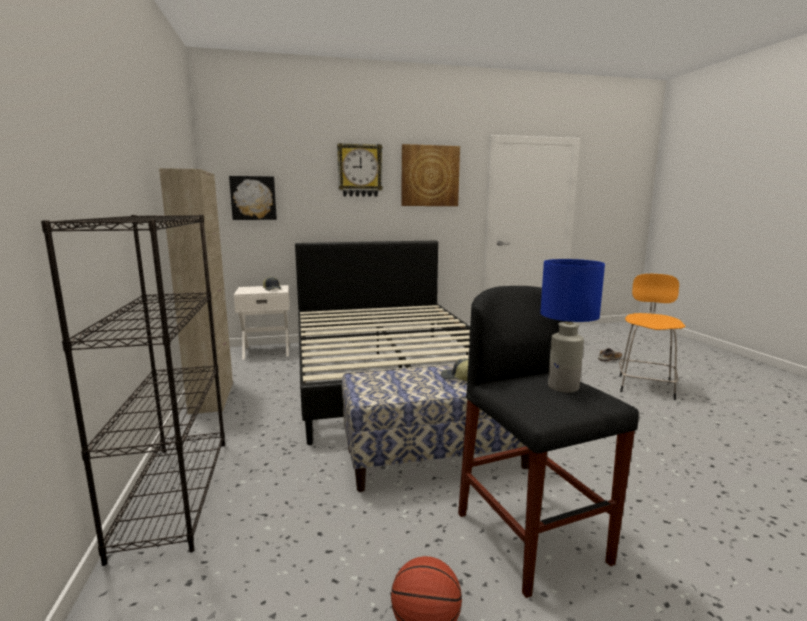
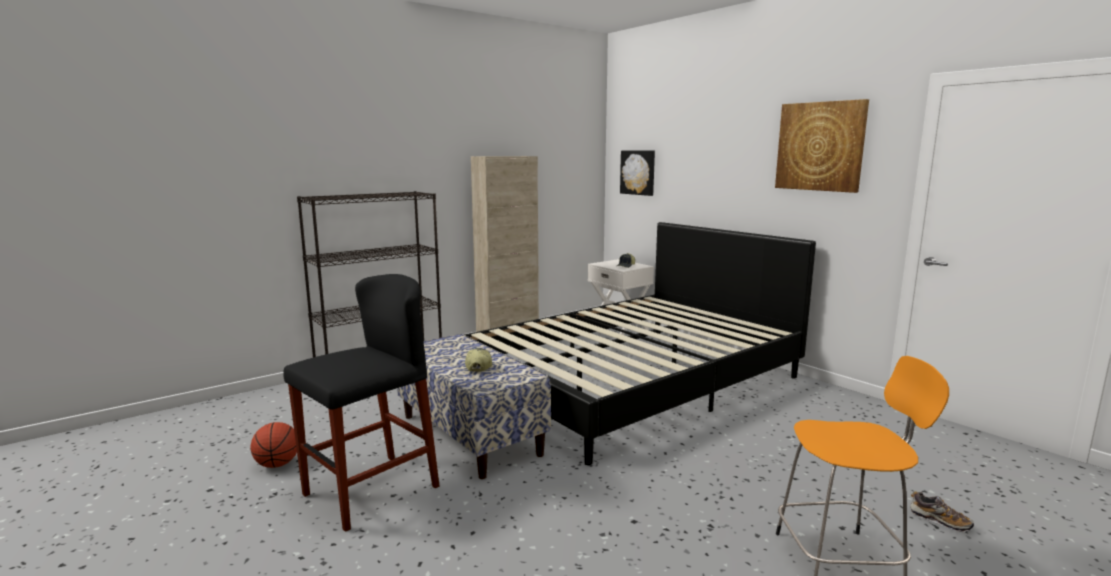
camera: 65 degrees right, 0 degrees up
wall clock [337,143,383,197] -> none
blue table lamp [540,259,605,393] -> none

